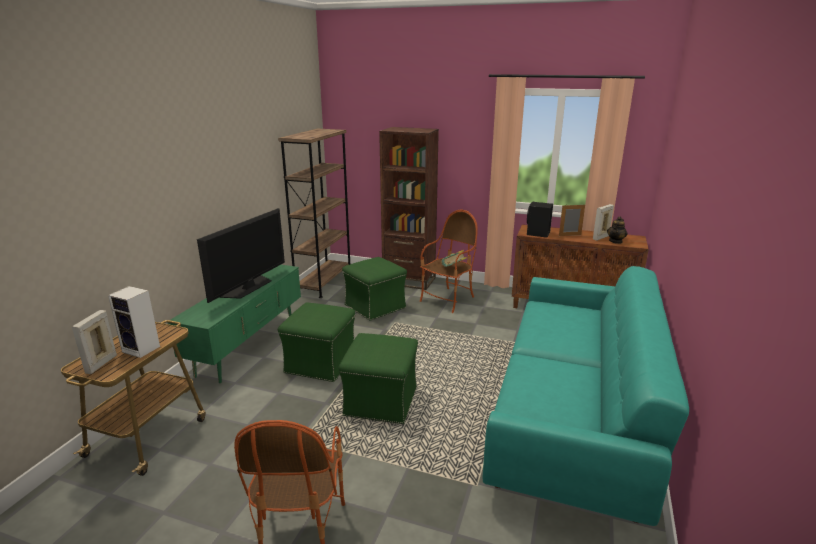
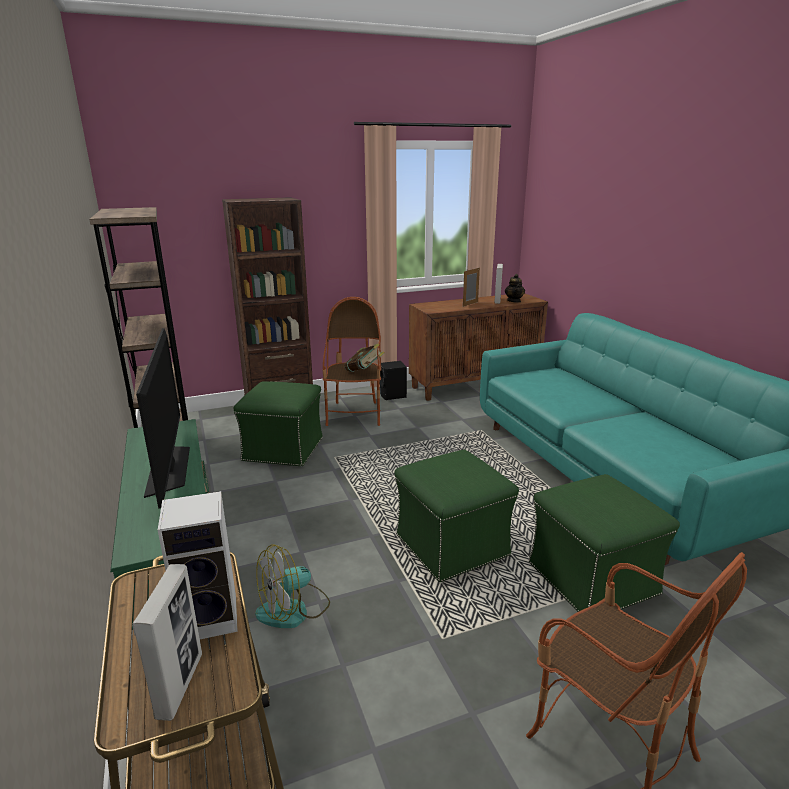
camera: 40 degrees left, 0 degrees up
picture frame [72,310,117,374] -> picture frame turned 150 degrees counterclockwise [132,564,202,721]
green ottoman [278,302,355,382] -> green ottoman moved to [529,474,680,612]
black speaker [527,202,553,238] -> black speaker moved to [380,361,407,400]
none -> fan [255,544,330,628]

